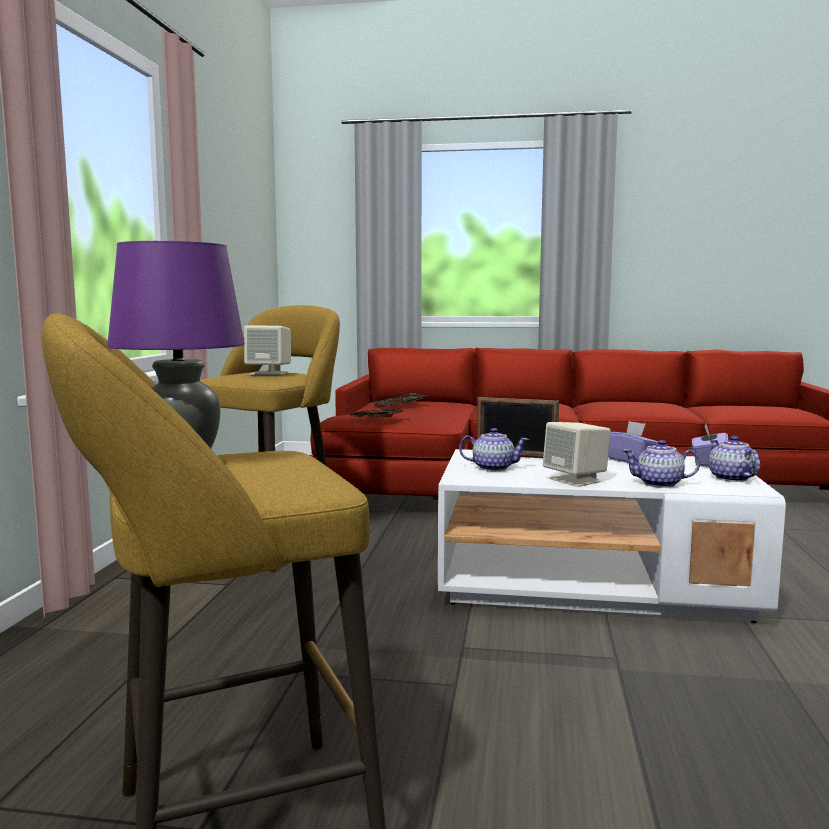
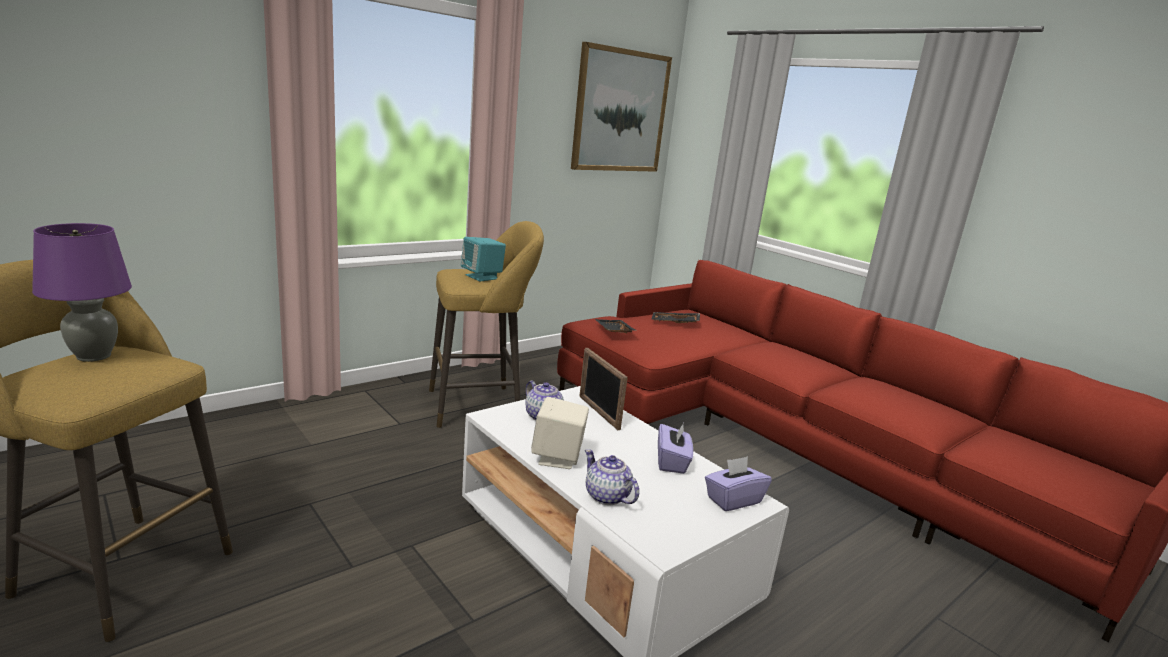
camera: 40 degrees right, 10 degrees up
beige speaker [244,326,291,375] -> turquoise speaker [461,237,506,282]
teapot [709,436,760,482] -> none
none -> picture [571,42,672,172]

